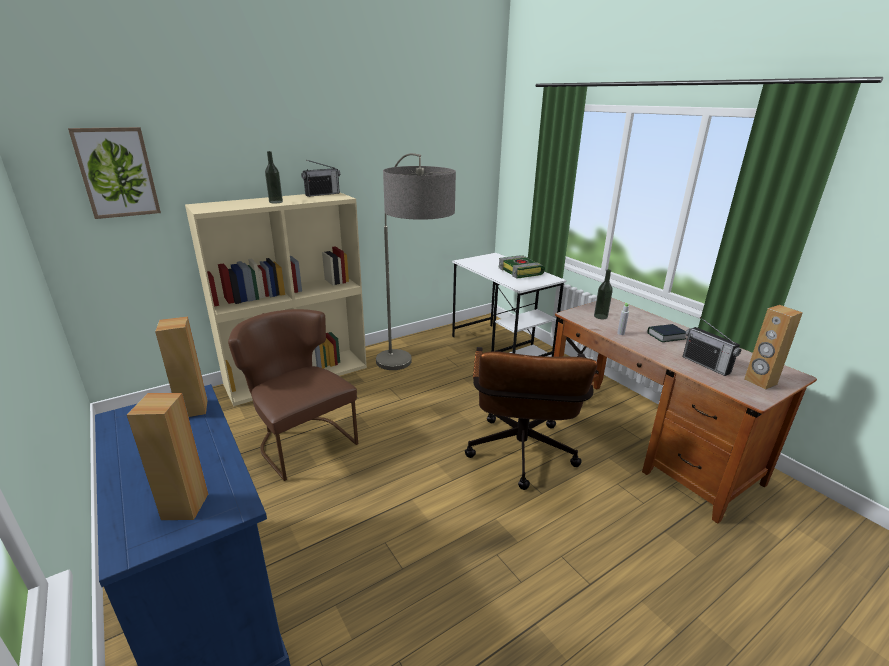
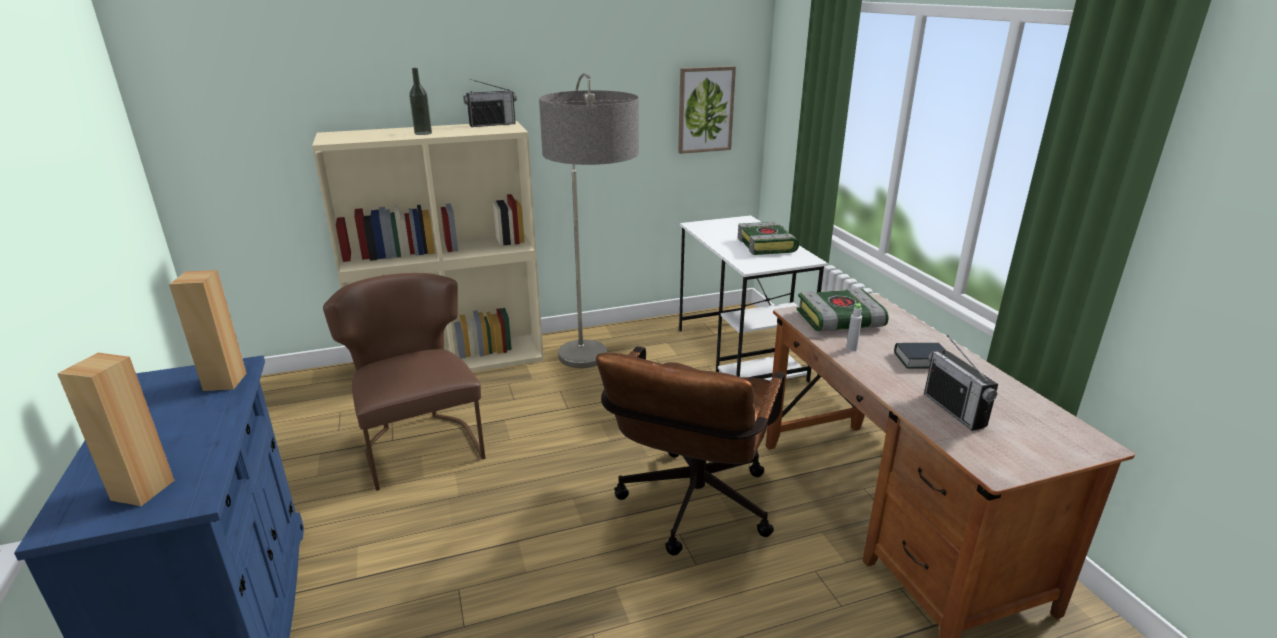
camera: 15 degrees right, 0 degrees up
picture [68,127,161,219] -> picture moved to [678,66,736,154]
bottle [594,269,613,319] -> book [797,288,889,332]
brown speaker [744,305,803,390] -> none

